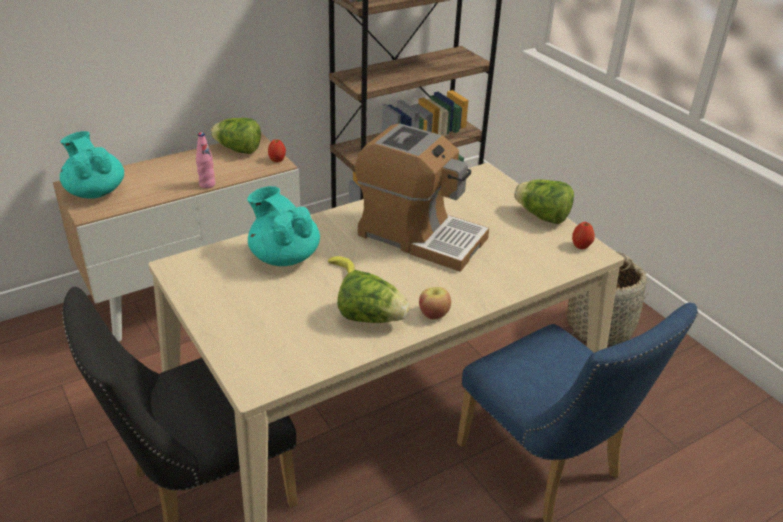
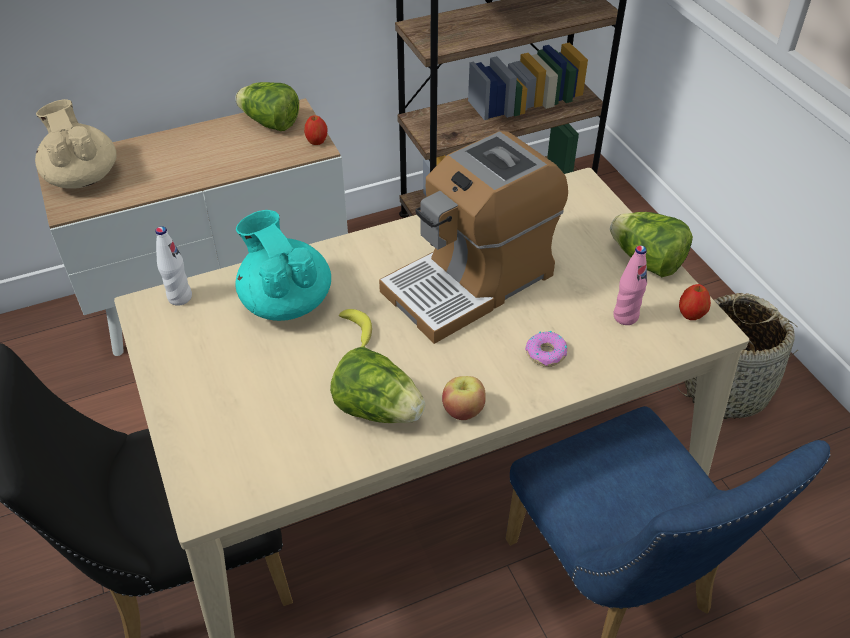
camera: 10 degrees right, 10 degrees up
turquoise teapot [60,131,124,198] -> beige teapot [35,99,116,189]
pink bottle [196,132,215,189] -> pink bottle moved to [613,245,647,325]
coffee machine [355,123,489,272] -> coffee machine turned 105 degrees clockwise [379,131,568,344]
none -> white bottle [156,226,192,306]
none -> donut [525,331,567,367]

